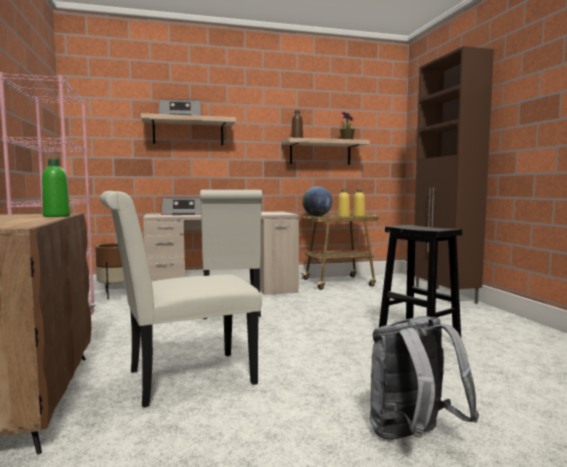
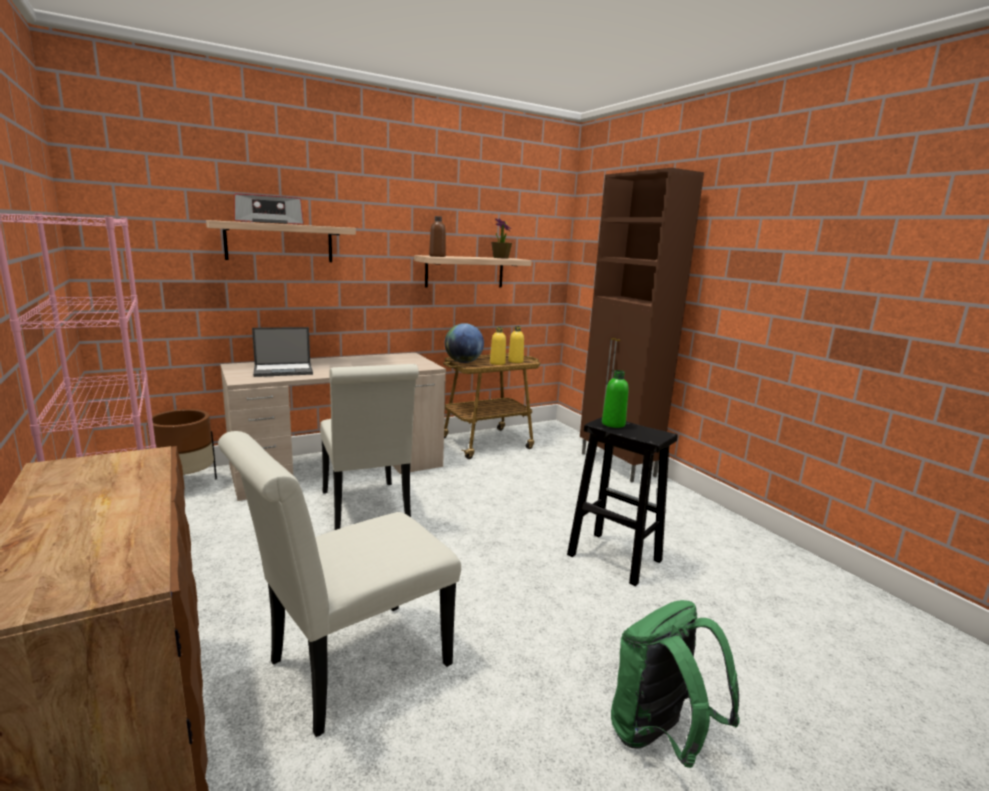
camera: 15 degrees left, 10 degrees up
green bottle [42,159,70,217] -> green bottle moved to [602,370,629,428]
radio [161,197,201,215] -> laptop [252,327,313,377]
grey backpack [370,316,480,440] -> green backpack [611,600,740,768]

